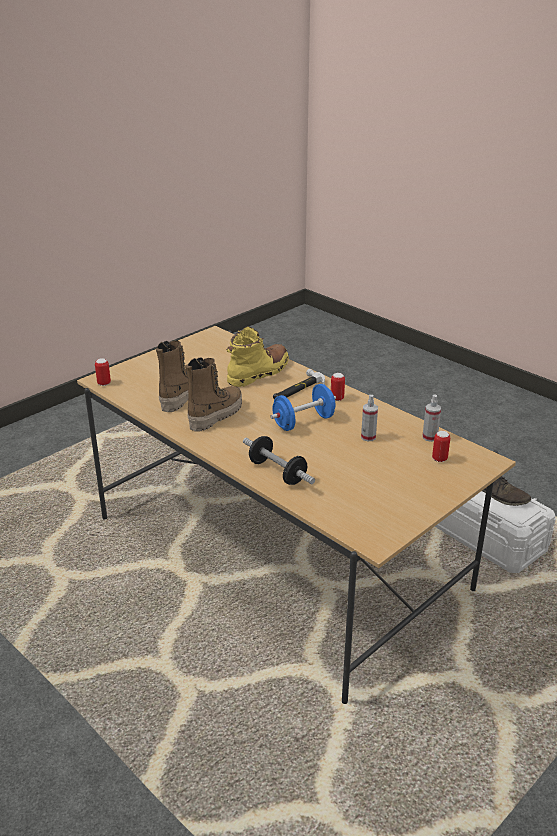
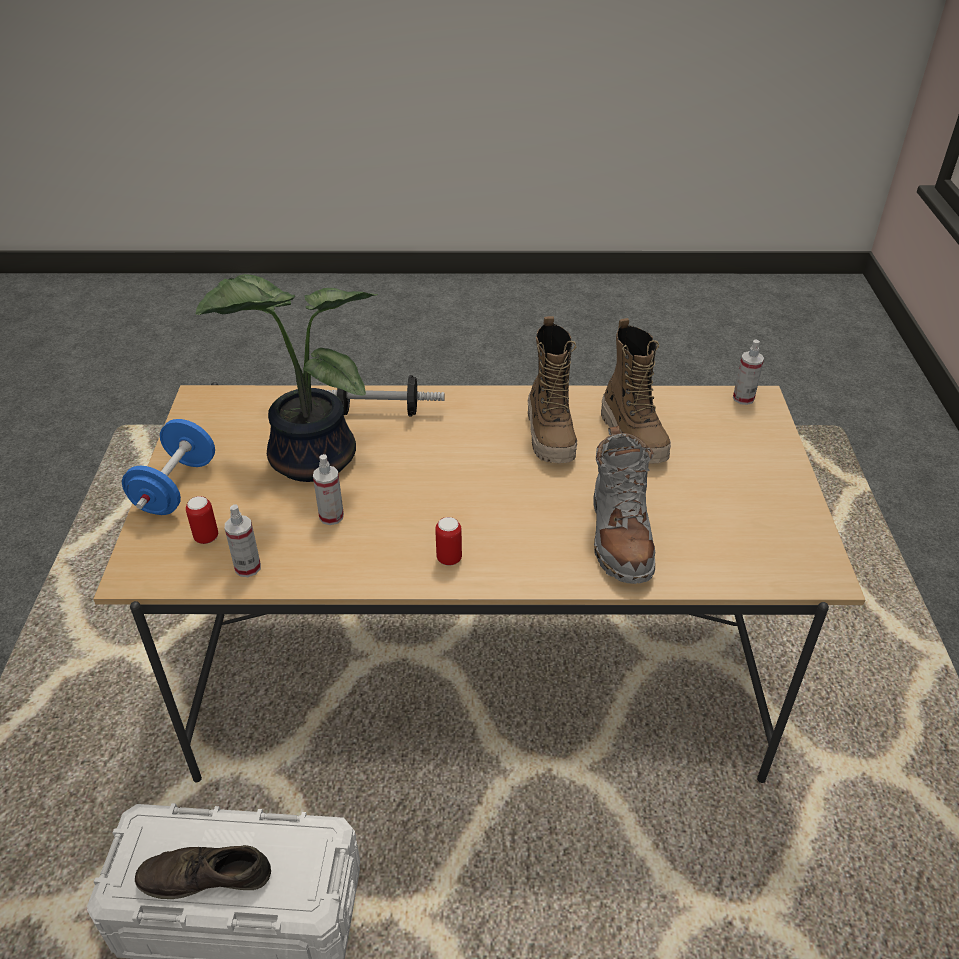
camera: 135 degrees right, 10 degrees up
can [95,358,111,386] -> spray bottle [733,339,764,405]
yellow boot [227,327,289,387] -> grey boot [593,426,655,584]
blue dumbbell [271,384,336,431] -> blue dumbbell moved to [122,419,215,515]
hammer [273,369,325,399] -> none
none -> potted plant [195,274,378,482]

